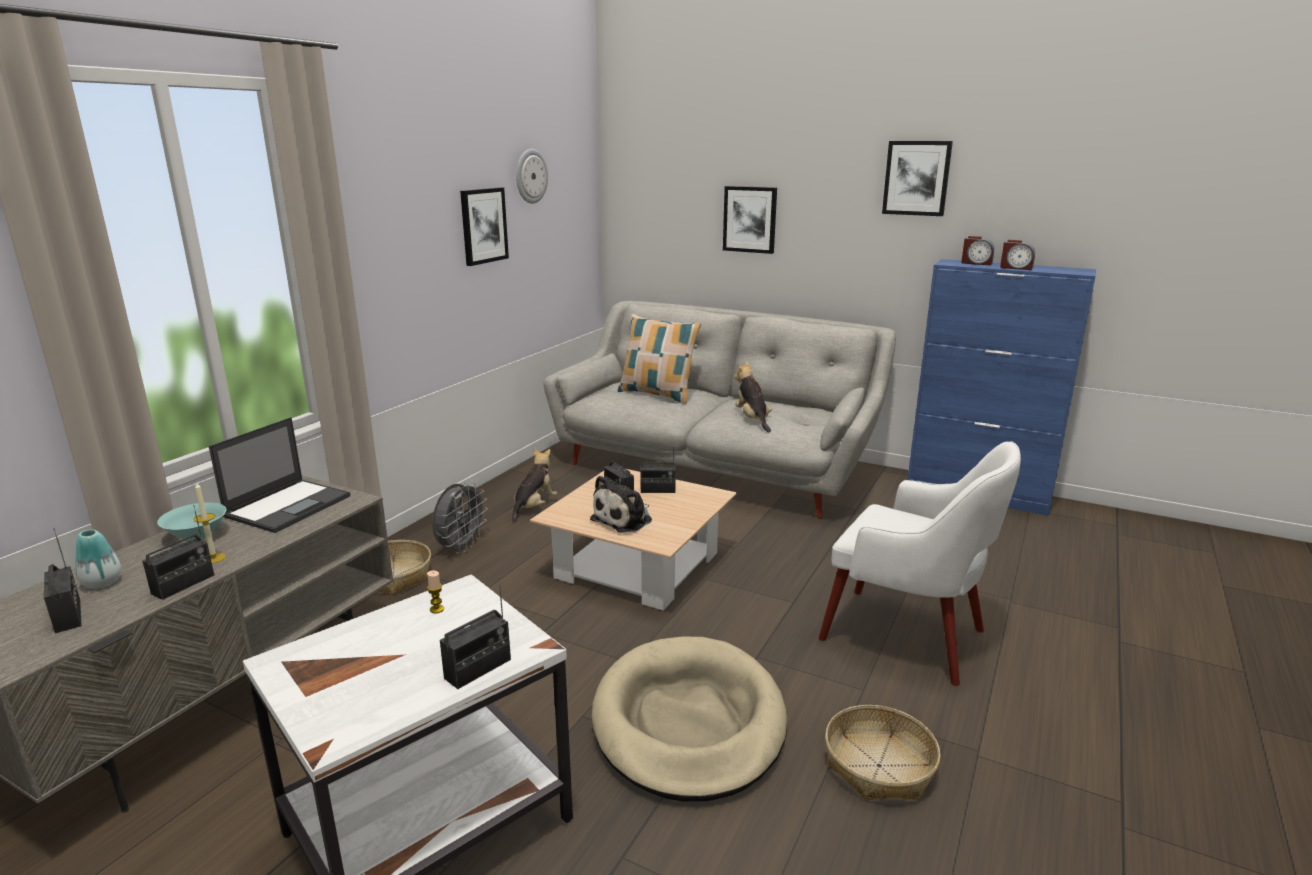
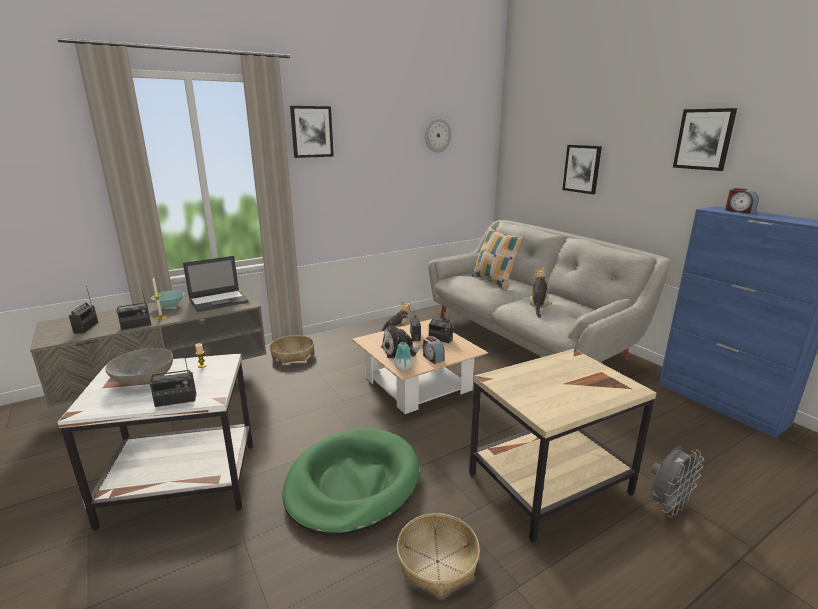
camera: 30 degrees right, 0 degrees up
vase [75,529,121,589] -> vase moved to [394,342,412,371]
grey fan [432,482,488,554] -> grey fan moved to [651,446,704,518]
picture [460,187,509,266] -> picture moved to [290,106,334,158]
beige dog bed [592,637,787,801] -> green dog bed [282,428,419,536]
white armchair [819,441,1021,686] -> beige side table [469,349,657,543]
alarm clock [1000,240,1035,270] -> alarm clock moved to [423,336,445,364]
none -> grey bowl [106,348,173,385]

